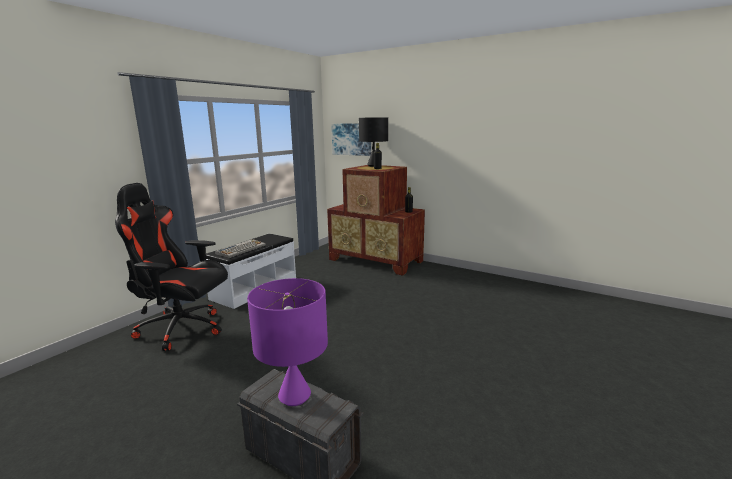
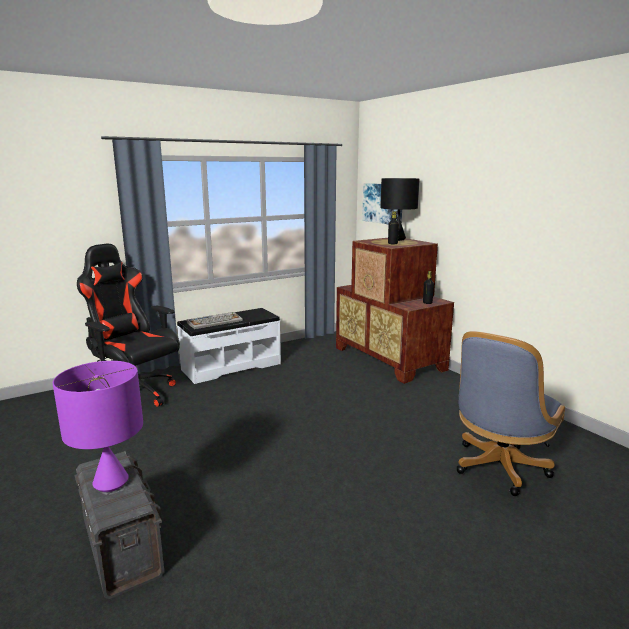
camera: 25 degrees right, 0 degrees up
none -> blue office chair [457,331,565,496]

